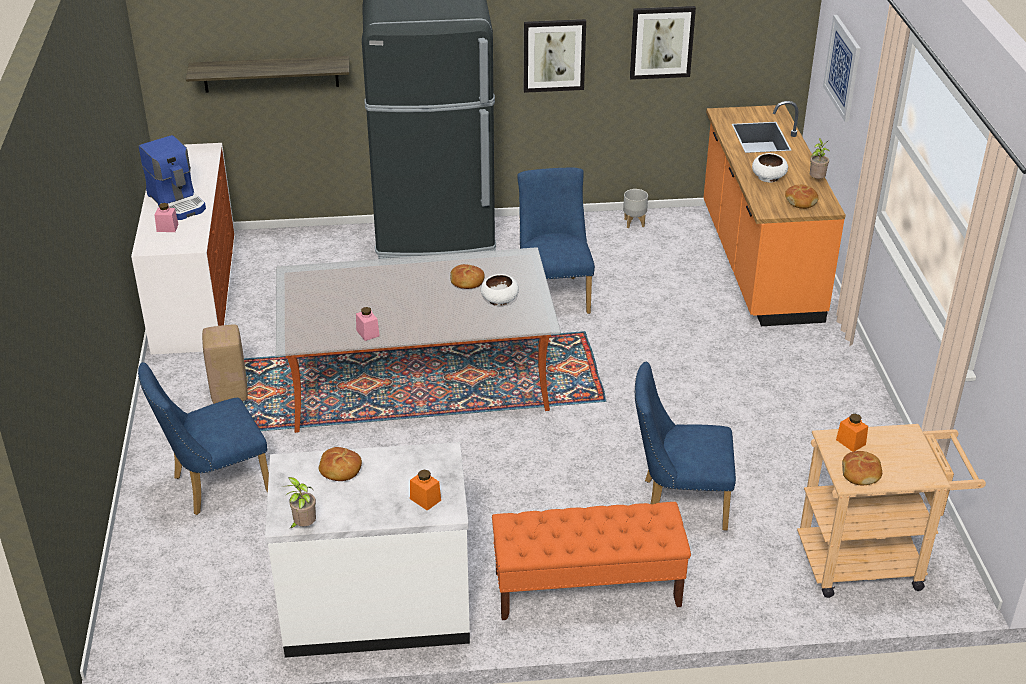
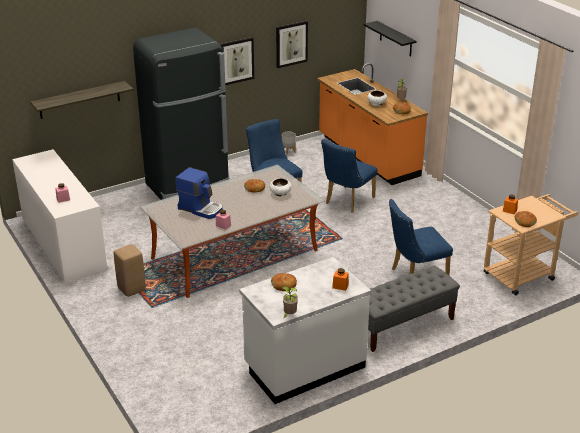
camera: 25 degrees left, 5 degrees down
blue chair [138,362,269,515] -> blue chair moved to [321,139,378,213]
coffee machine [139,135,206,220] -> coffee machine moved to [175,167,223,219]
orange bench [492,502,691,620] -> grey bench [368,265,460,352]
picture [823,15,861,122] -> black shelf [364,21,416,57]

